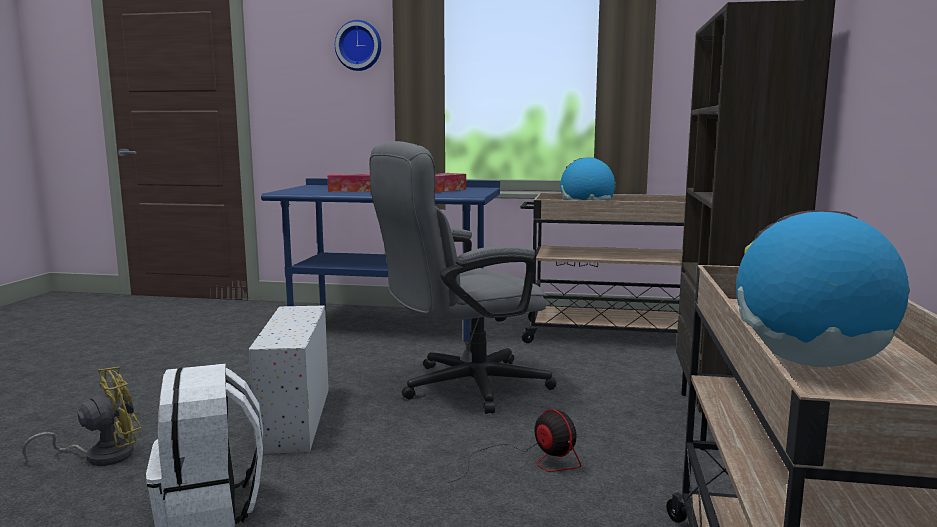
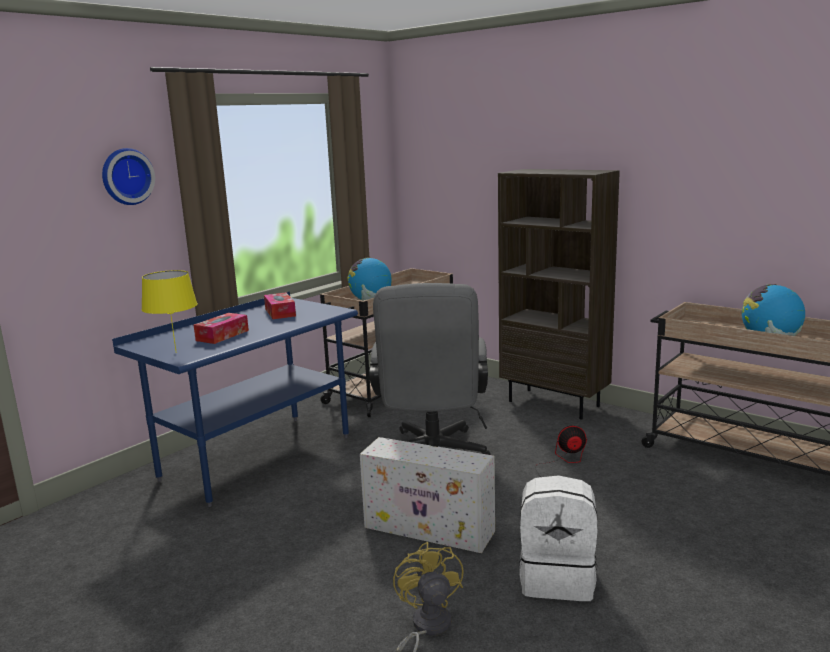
camera: 60 degrees left, 5 degrees up
none -> yellow table lamp [141,270,198,353]

